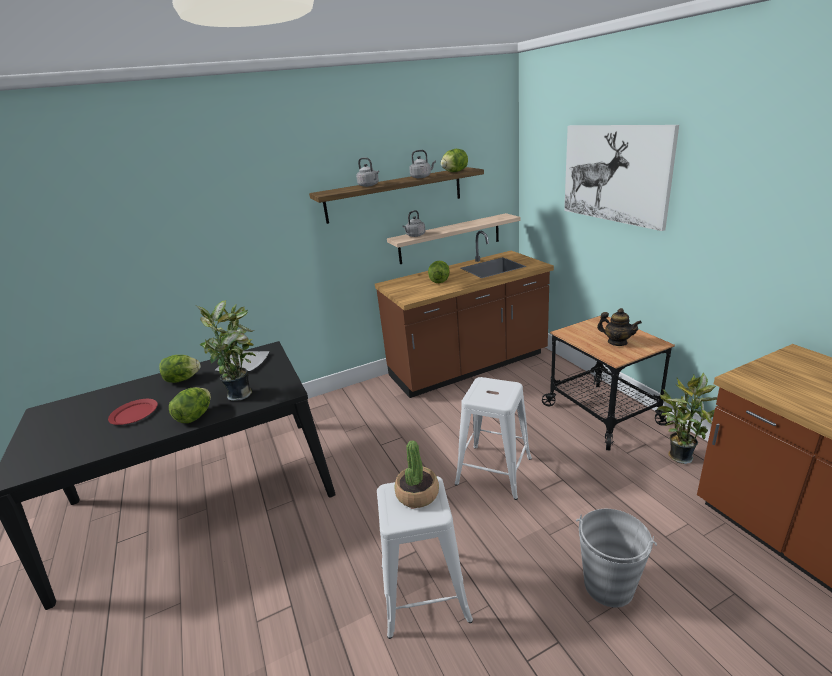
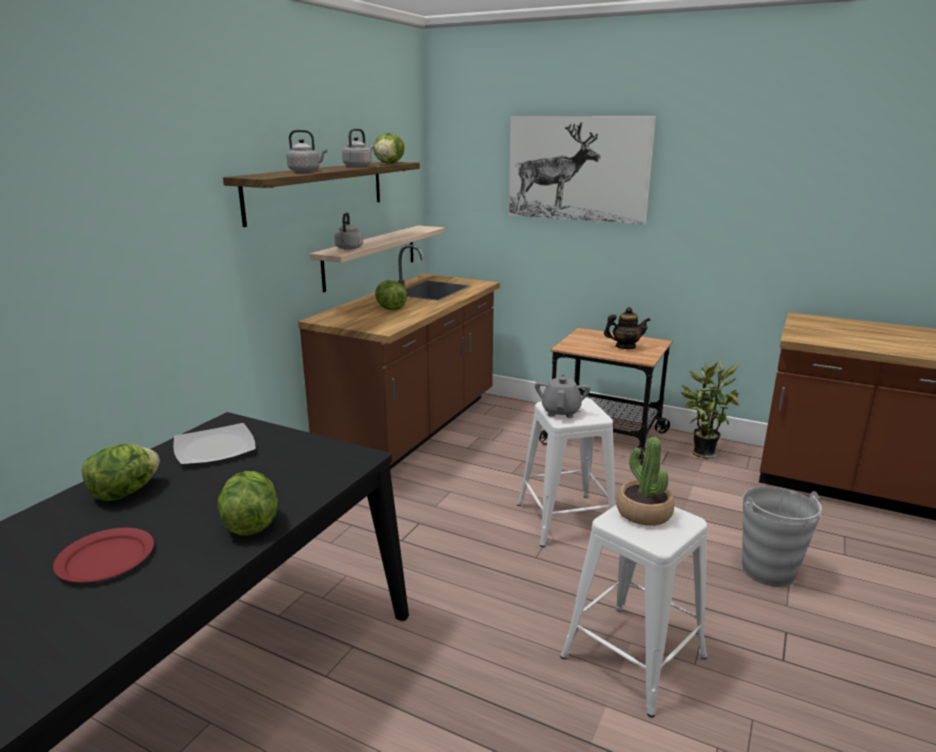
camera: 40 degrees left, 5 degrees down
potted plant [194,300,256,401] -> none
none -> grey teapot [535,374,591,418]

